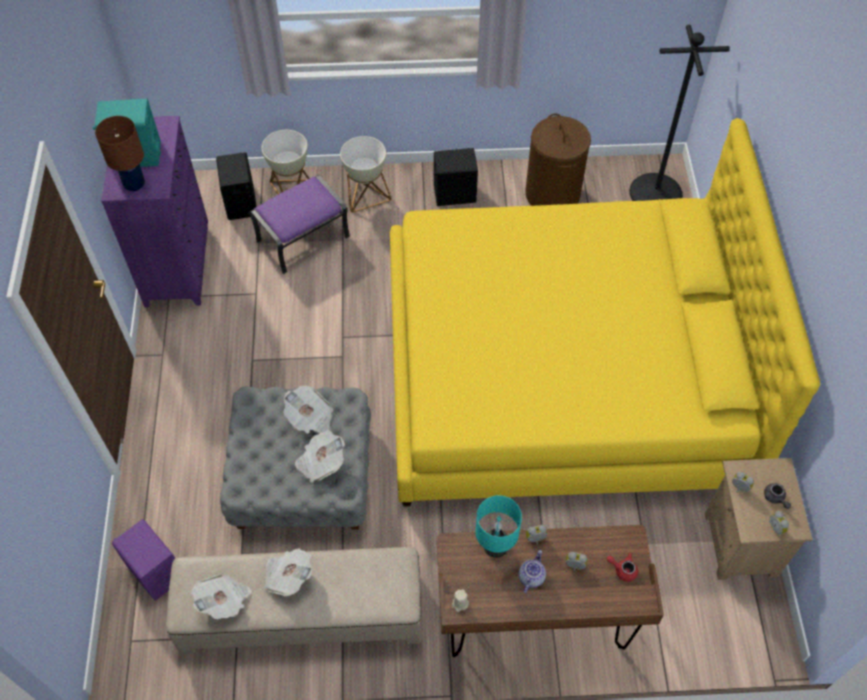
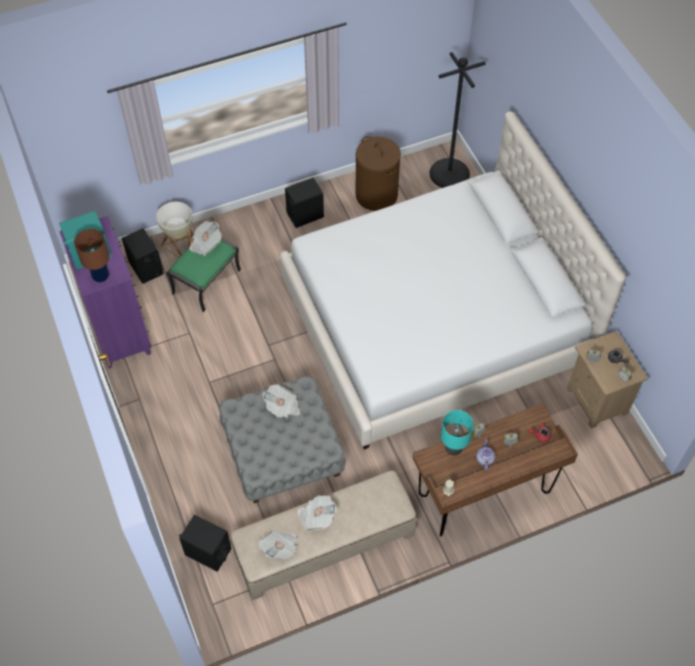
camera: 20 degrees left, 0 degrees up
purple speaker [112,519,175,601] -> black speaker [179,515,231,571]
purple ottoman [250,175,350,274] -> green ottoman [166,237,241,312]
newspaper [295,430,345,483] -> newspaper moved to [189,221,222,256]
planter [340,136,392,212] -> none
yellow bed [390,118,820,507] -> white bed [280,111,626,450]

